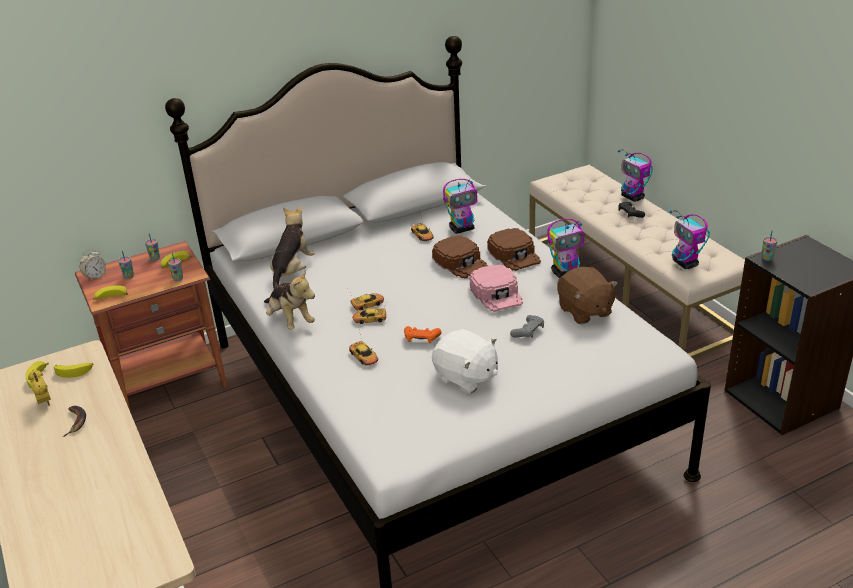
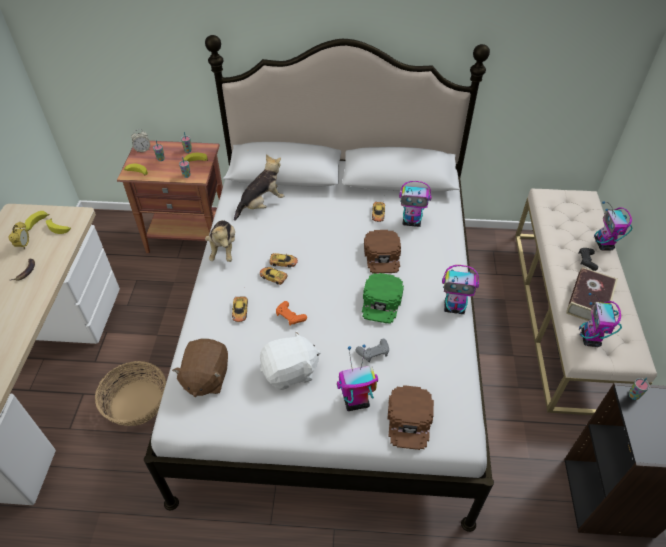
camera: 30 degrees right, 15 degrees up
white plush toy [432,329,498,394] -> white plush toy turned 90 degrees counterclockwise [260,330,321,390]
pink cap [470,264,523,312] -> green cap [362,273,404,324]
brown cap [487,228,541,271] -> brown cap moved to [387,385,434,450]
brown plush toy [557,267,618,324] -> brown plush toy moved to [172,339,228,397]
none -> basket [95,361,166,426]
none -> toy robot [337,344,378,411]
none -> book [566,267,618,321]

